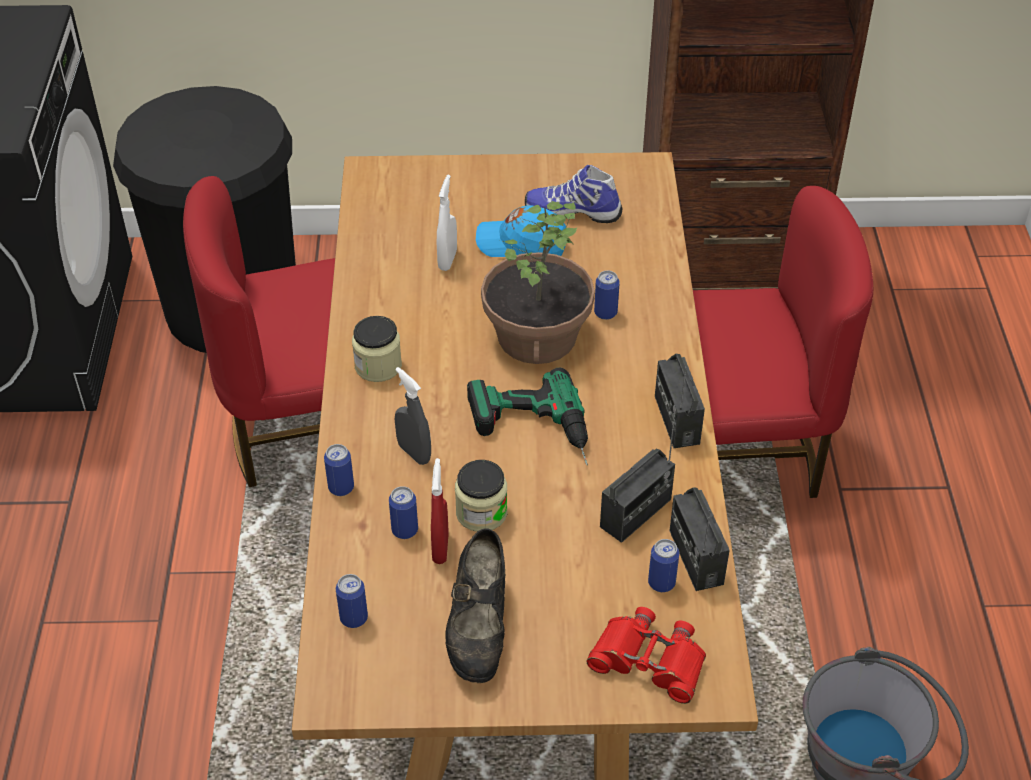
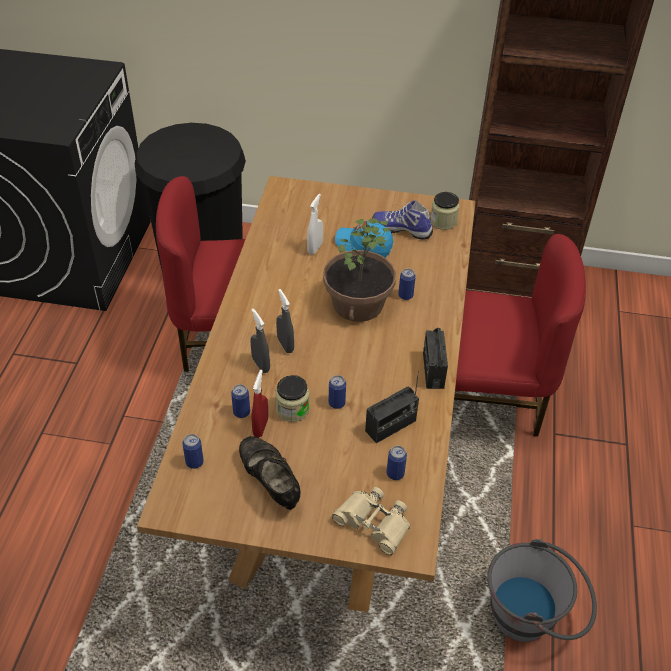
camera: 10 degrees right, 0 degrees up
can [324,444,354,496] -> can moved to [329,375,346,409]
jar [352,316,402,382] -> jar moved to [430,192,459,230]
black shoe [445,528,505,683] -> black shoe turned 135 degrees clockwise [239,436,301,510]
power drill [467,368,588,465] -> none
red binoculars [586,607,706,704] -> beige binoculars [332,487,410,555]
radio [669,487,730,591] -> none
none -> grey spray bottle [276,289,294,353]

